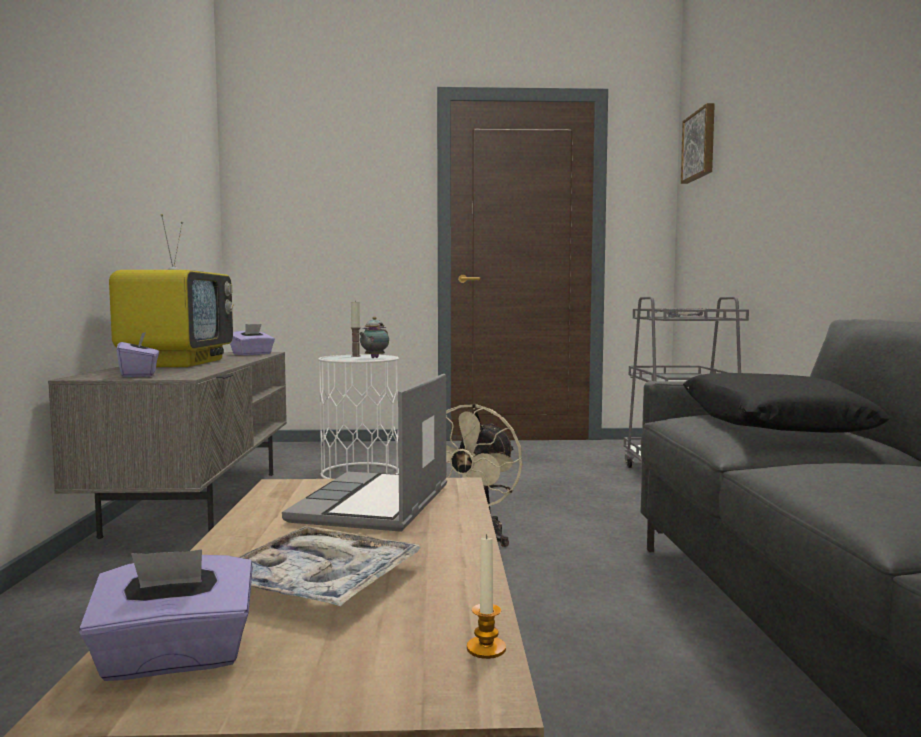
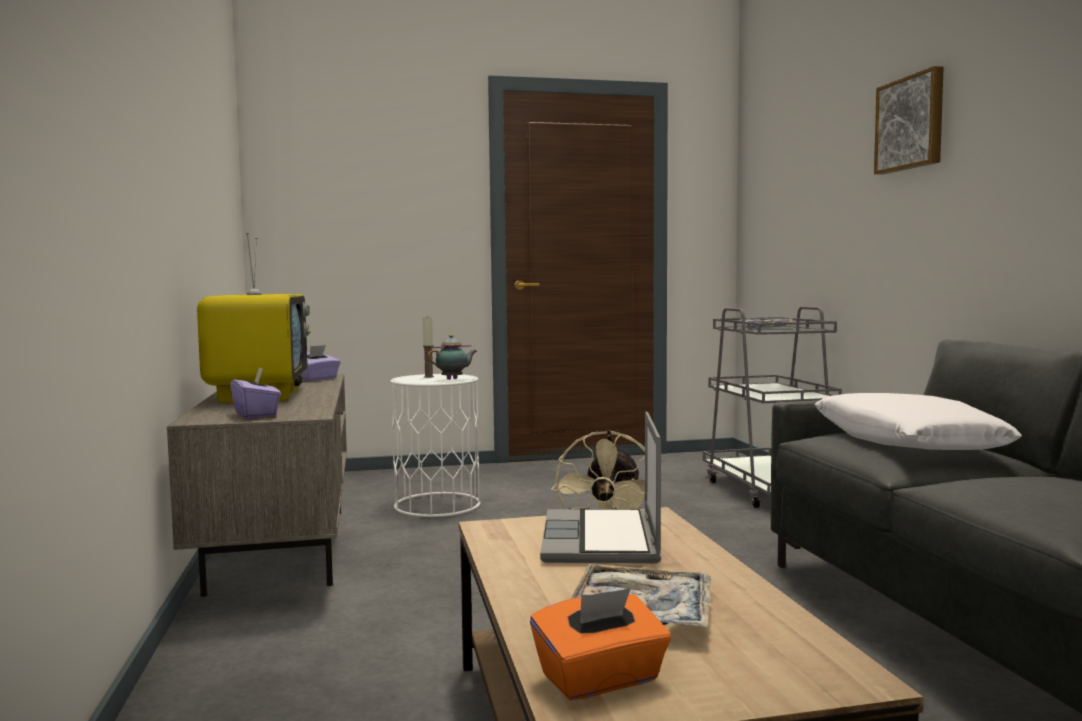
camera: 10 degrees left, 0 degrees up
purple tissue box [79,549,253,681] -> orange tissue box [530,588,671,701]
teapot [359,317,389,358] -> teapot turned 135 degrees counterclockwise [427,335,477,380]
candle [467,534,506,659] -> none
picture [681,103,715,184] -> picture moved to [874,66,944,175]
black pillow [683,373,890,433] -> white pillow [815,393,1022,450]

